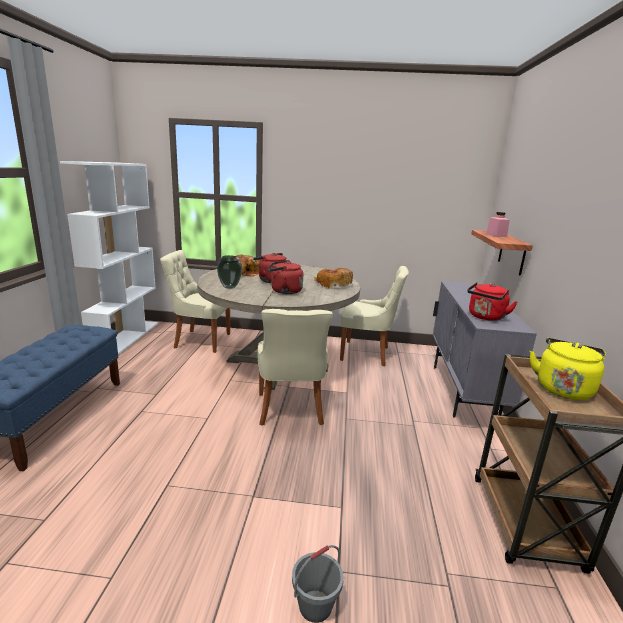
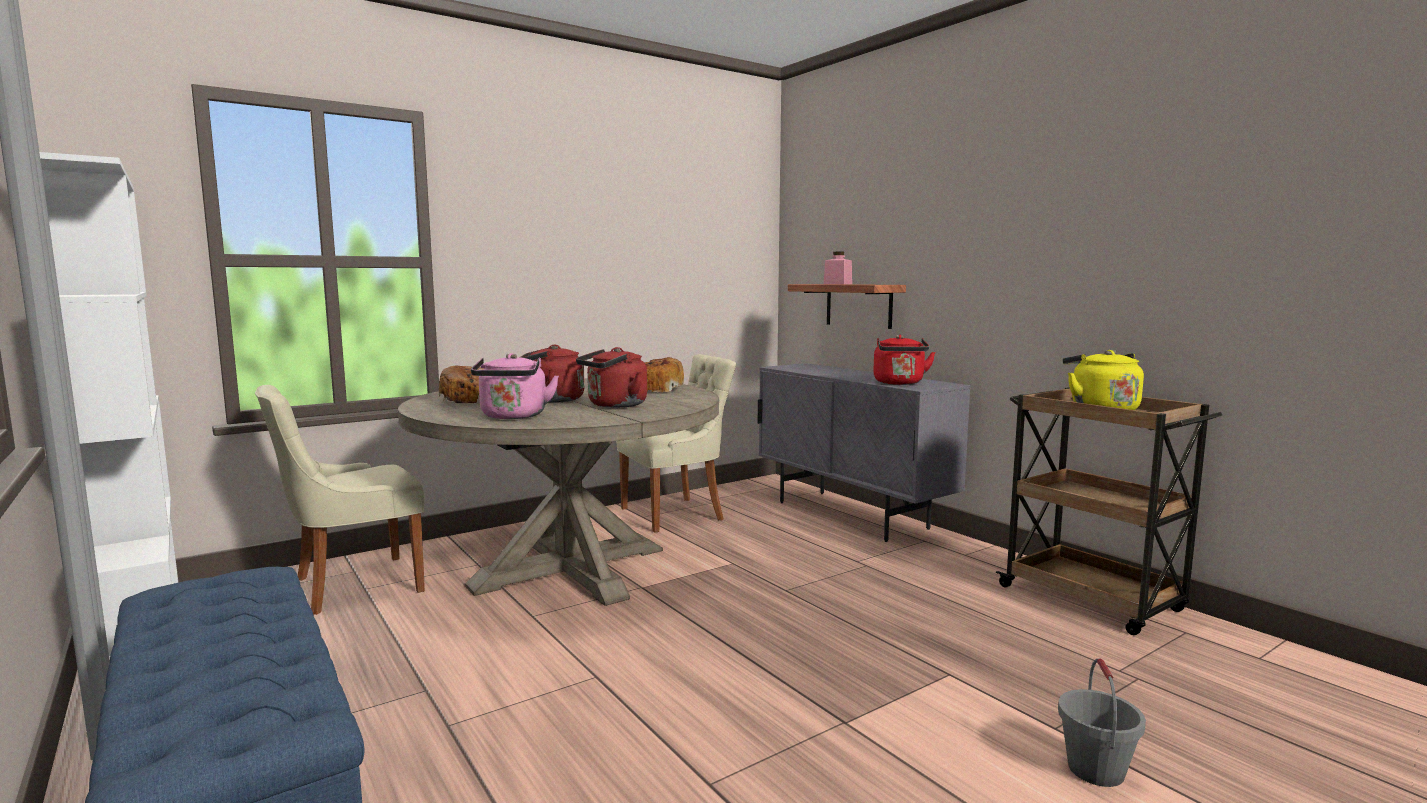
camera: 40 degrees left, 10 degrees down
vase [217,255,242,289] -> pink kettle [471,353,559,419]
beige chair [258,309,333,426] -> none

